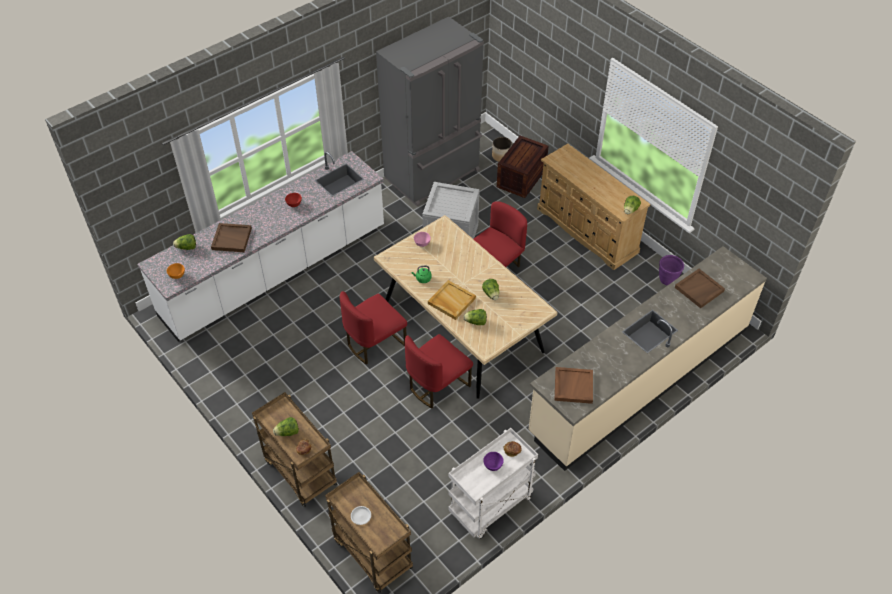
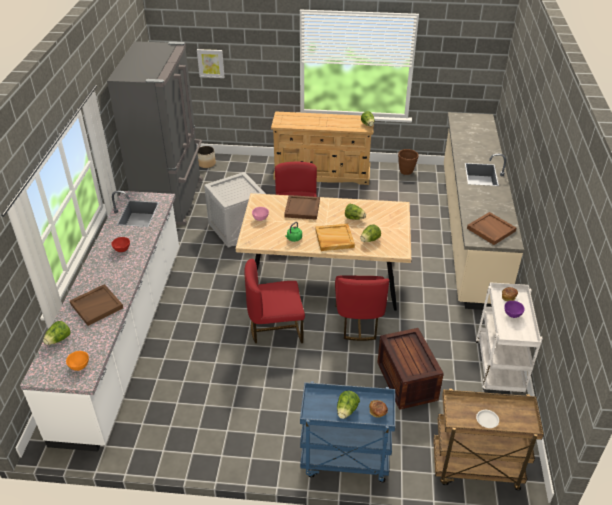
camera: 45 degrees left, 10 degrees down
brown cart [252,392,337,507] -> blue cart [300,381,395,483]
red chair [340,291,407,365] -> red chair turned 75 degrees clockwise [244,259,305,343]
crate [497,136,548,198] -> crate moved to [377,328,444,410]
purple planter [659,255,684,286] -> brown planter [398,149,419,175]
brown tray [675,269,725,308] -> brown tray moved to [284,195,320,220]
none -> picture [197,49,224,78]

